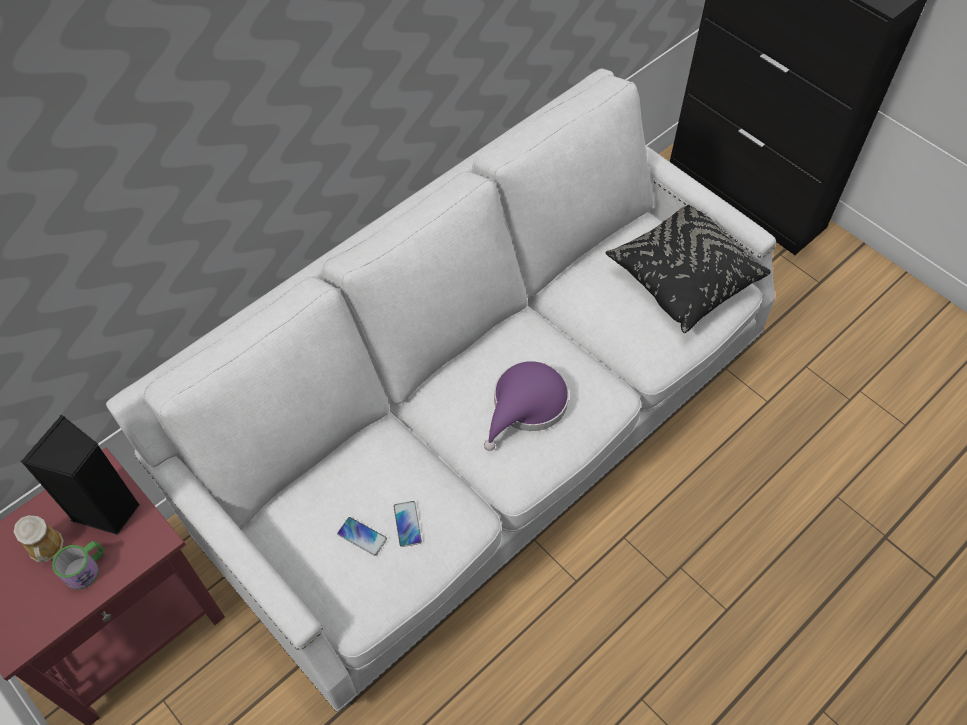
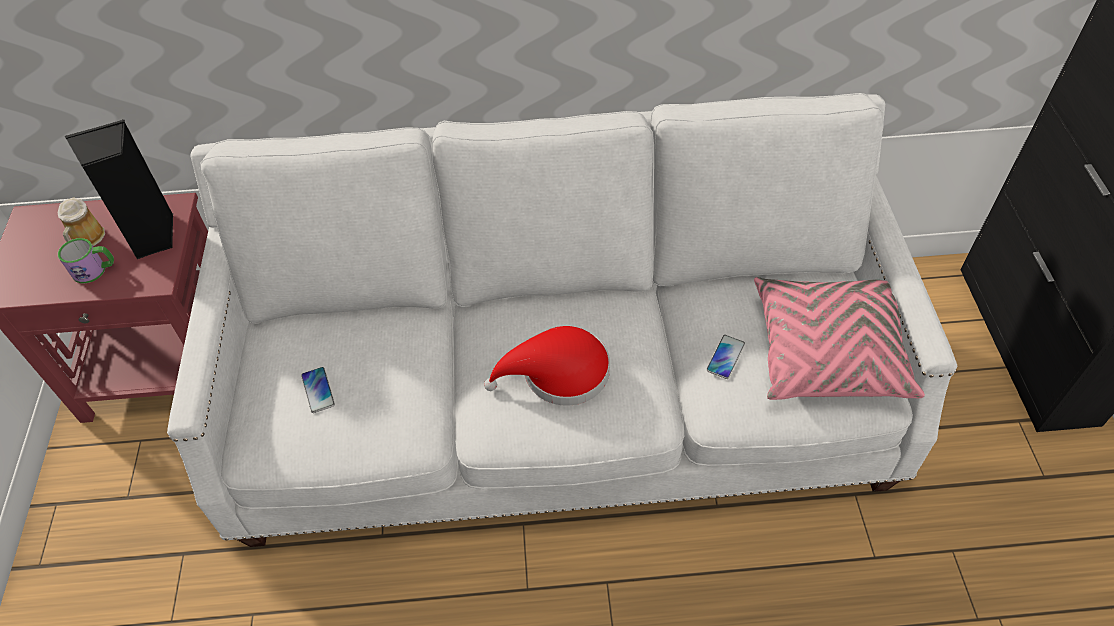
camera: 40 degrees right, 5 degrees down
phone [393,501,422,547] -> phone moved to [706,335,745,379]
purple hat [484,361,569,451] -> red hat [484,326,610,406]
black pillow [606,205,771,333] -> pink pillow [754,277,925,400]

